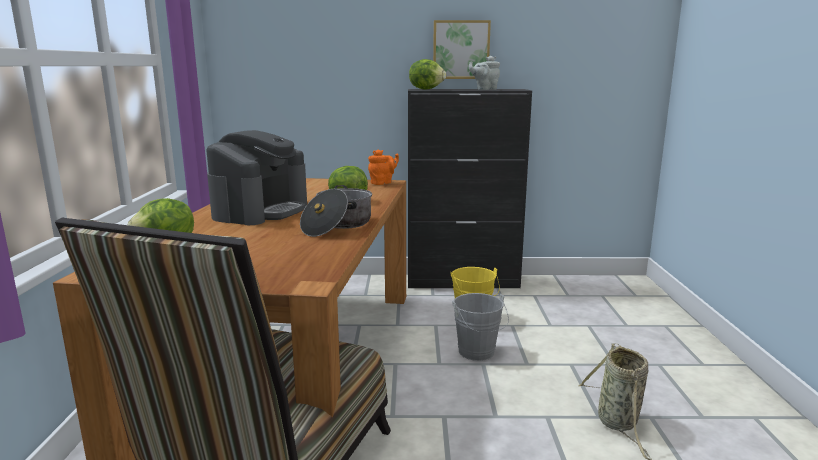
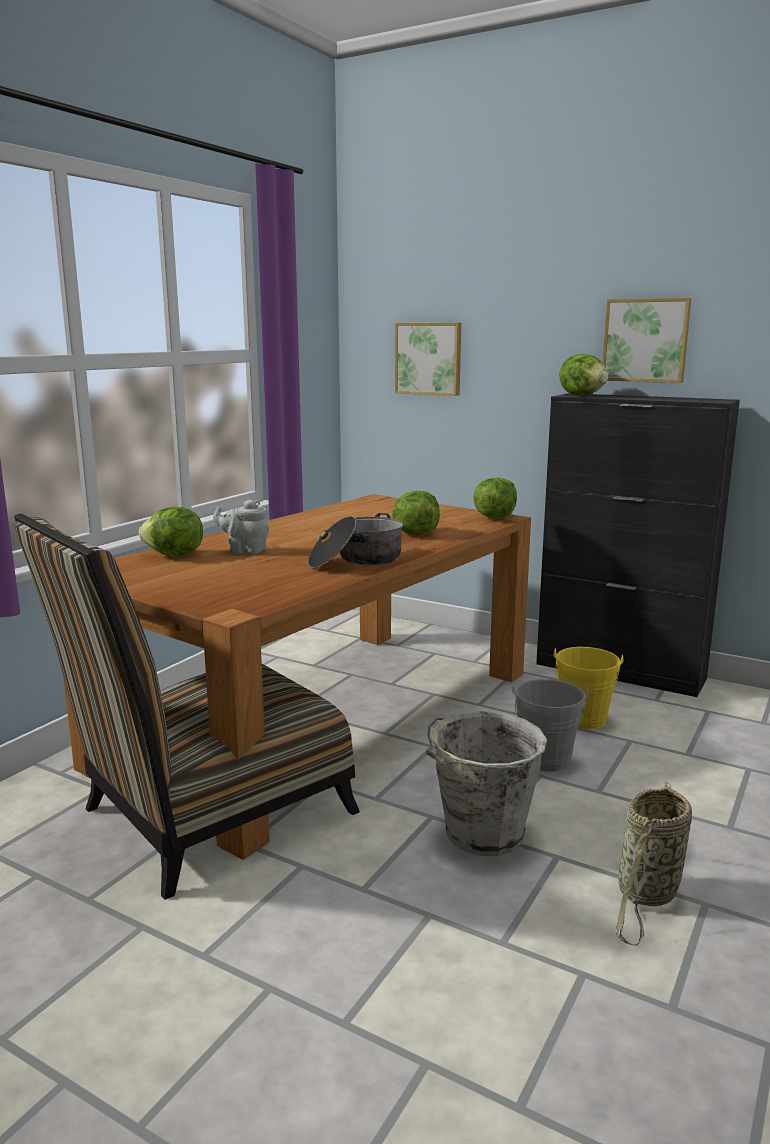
camera: 30 degrees right, 0 degrees up
coffee machine [206,130,307,225] -> none
orange teapot [368,150,399,185] -> lettuce [473,478,517,519]
grey teapot [469,56,500,90] -> grey teapot moved to [213,499,269,554]
none -> picture [395,323,461,396]
none -> grey bucket [426,711,547,856]

